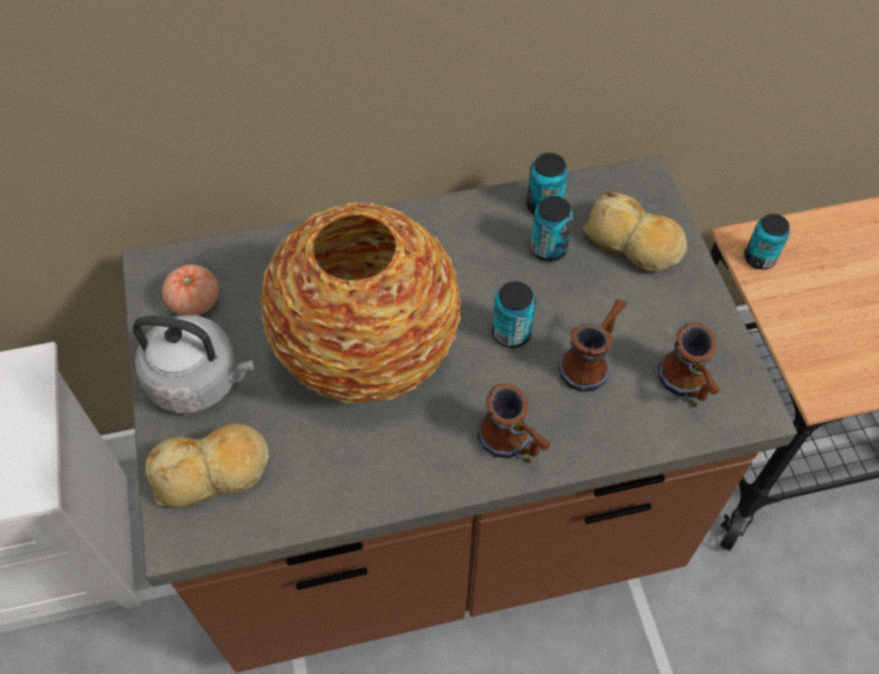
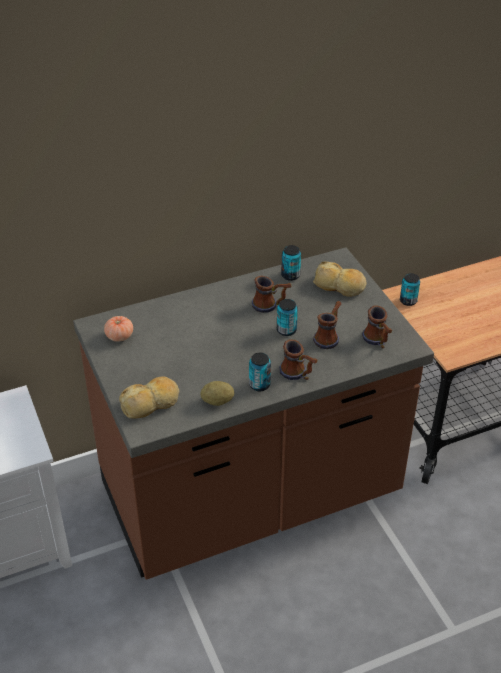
camera: 10 degrees left, 15 degrees down
grey kettle [133,315,254,413] -> none
vase [261,203,461,403] -> none
can [530,196,573,262] -> can moved to [249,353,271,391]
none -> potato [200,381,234,406]
none -> mug [252,276,291,313]

